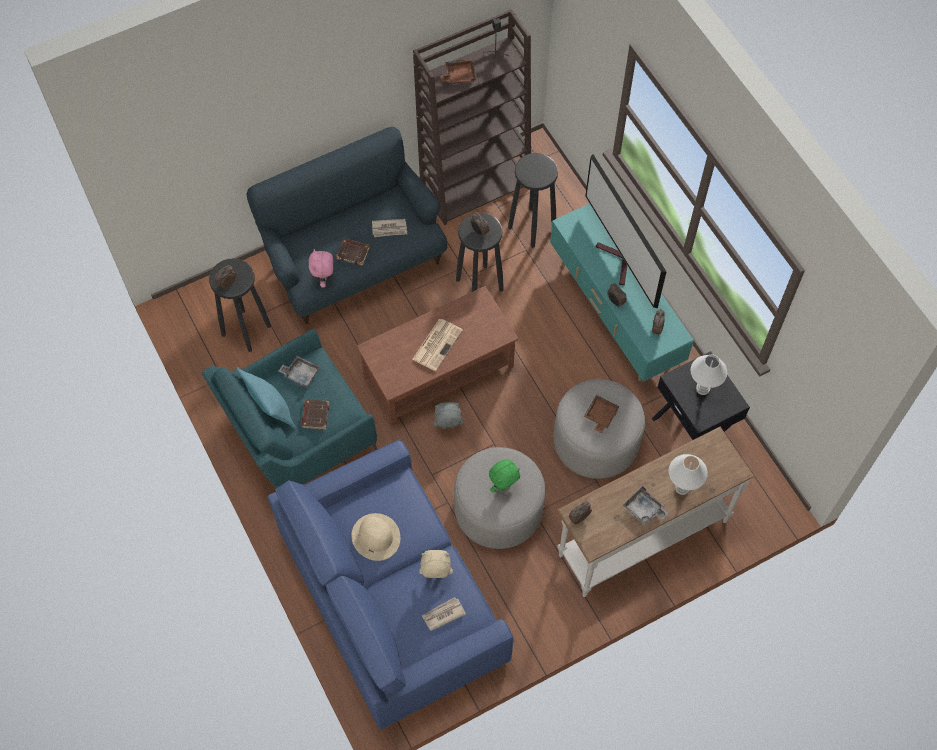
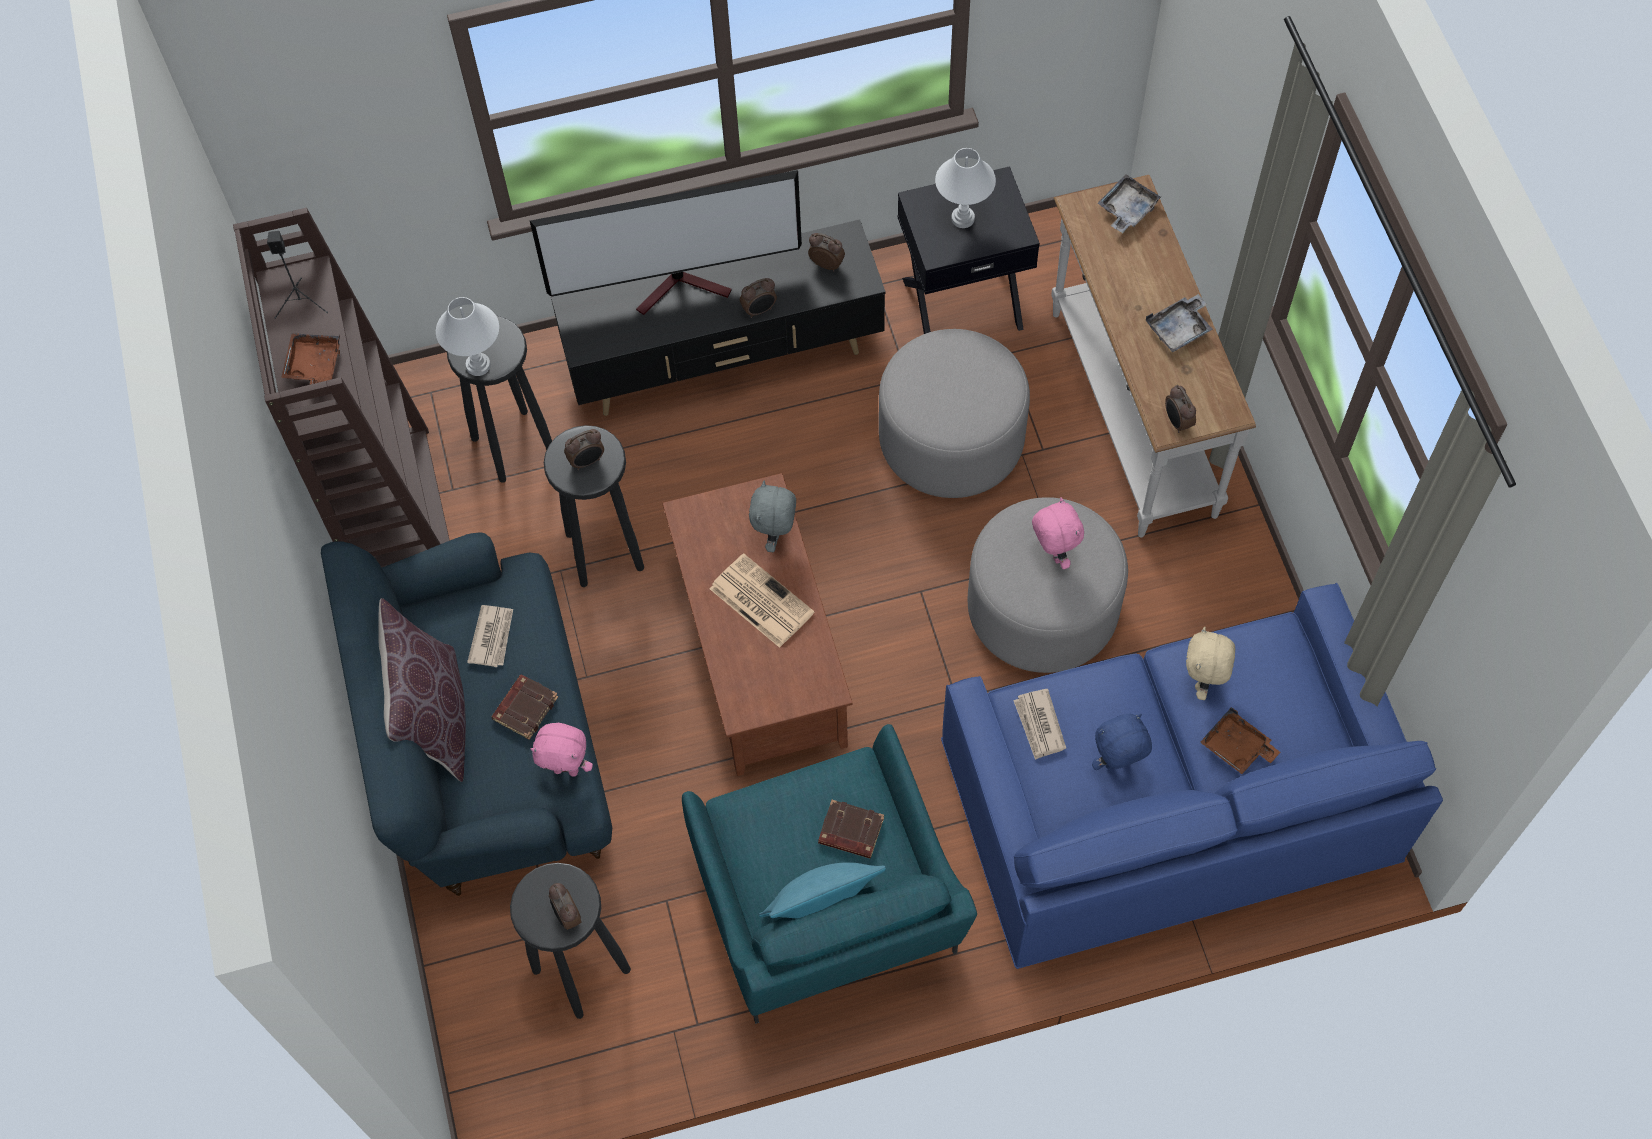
camera: 75 degrees left, 0 degrees up
grey tray [279,356,320,387] -> grey tray moved to [1098,175,1162,233]
beige hat [351,513,400,561] -> blue plush toy [1092,714,1152,770]
newspaper [422,597,466,631] -> newspaper moved to [1013,689,1066,760]
grey plush toy [433,402,463,429] -> grey plush toy moved to [749,480,796,552]
green plush toy [489,459,520,493] -> pink plush toy [1032,497,1084,569]
turquoise tv stand [550,203,694,382] -> black tv stand [551,220,886,416]
brown tray [584,395,620,433] -> brown tray moved to [1200,707,1280,774]
white table lamp [669,454,708,495] -> white table lamp moved to [436,297,499,376]
none -> brown pillow [378,598,466,782]

